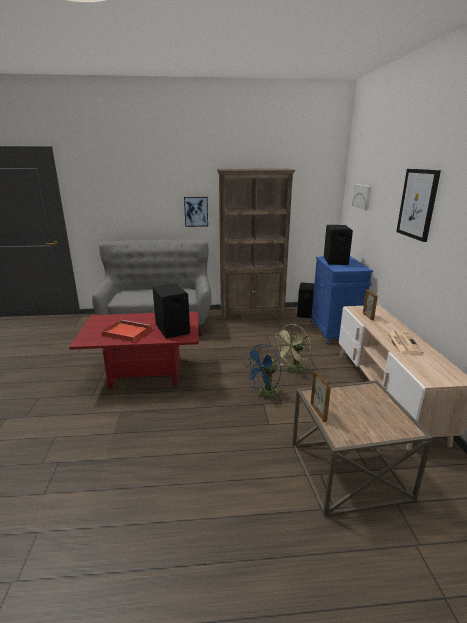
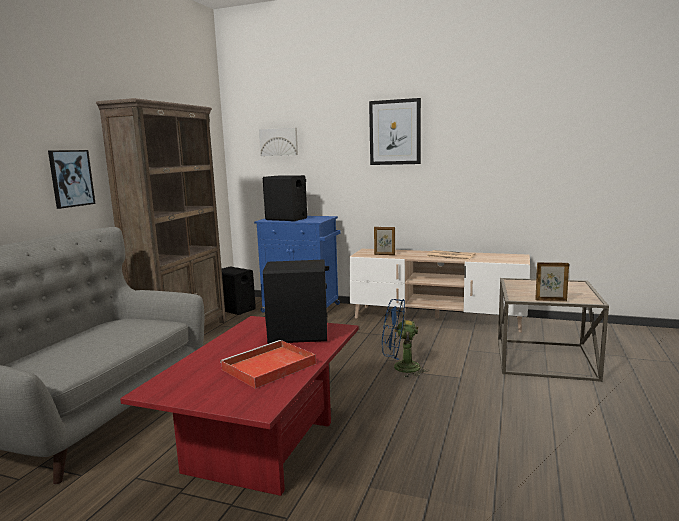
camera: 65 degrees left, 10 degrees down
blue fan [244,344,284,401] -> blue fan turned 105 degrees clockwise [382,299,429,378]
green fan [274,324,311,375] -> none

